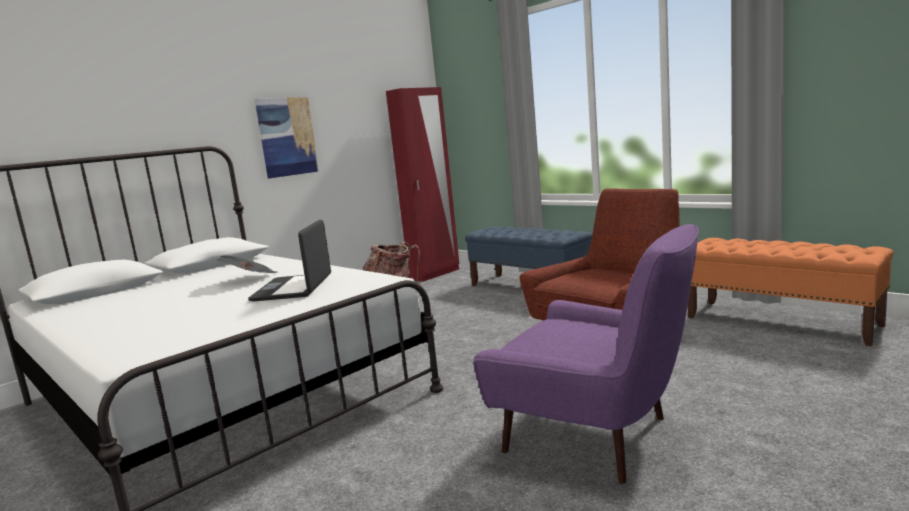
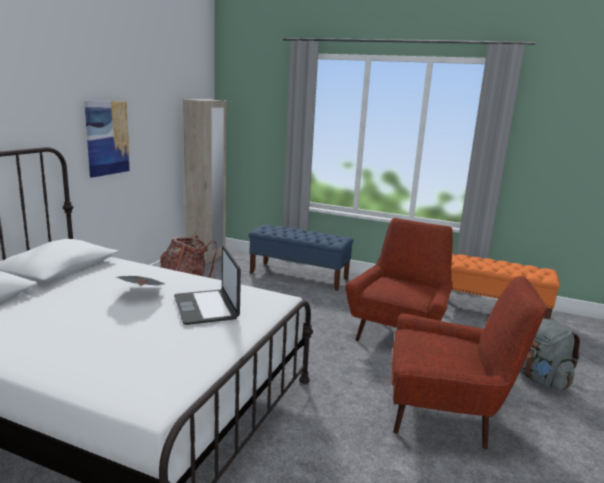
camera: 25 degrees left, 5 degrees up
red wardrobe [386,87,459,282] -> beige wardrobe [183,99,226,265]
purple armchair [473,224,699,484] -> red armchair [392,276,547,449]
none -> grey backpack [520,319,580,390]

